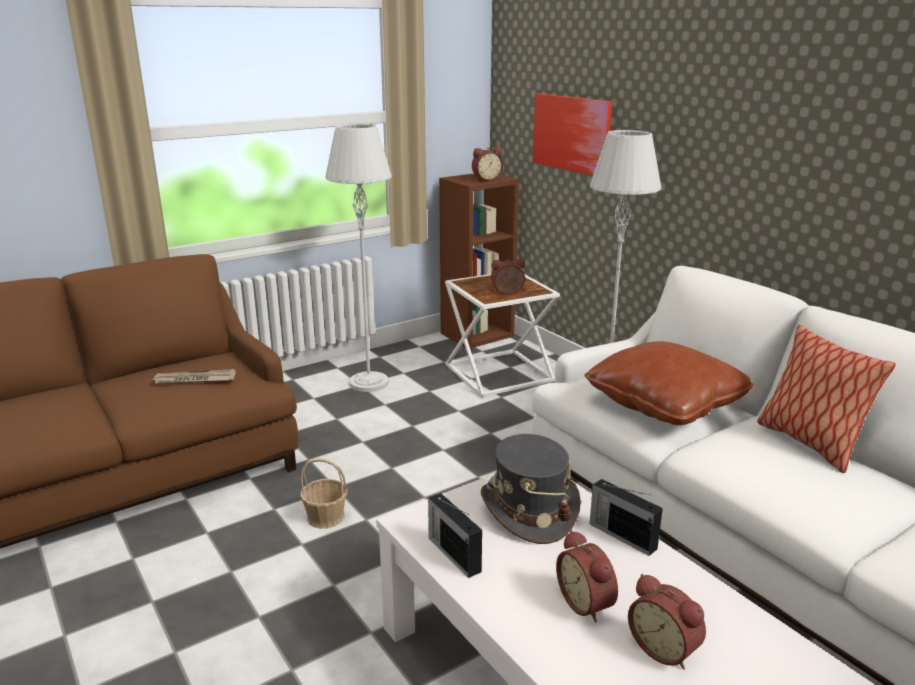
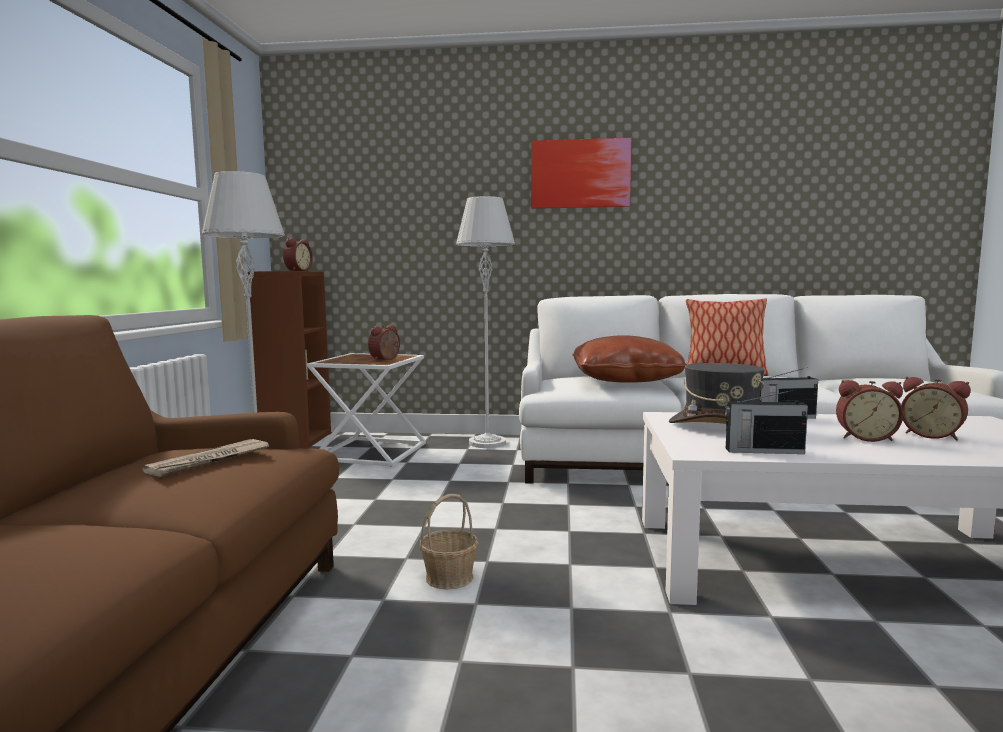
camera: 50 degrees left, 15 degrees down
picture [533,93,612,176] -> picture moved to [531,138,631,209]
alarm clock [628,574,706,669] -> alarm clock turned 45 degrees clockwise [901,377,970,440]

